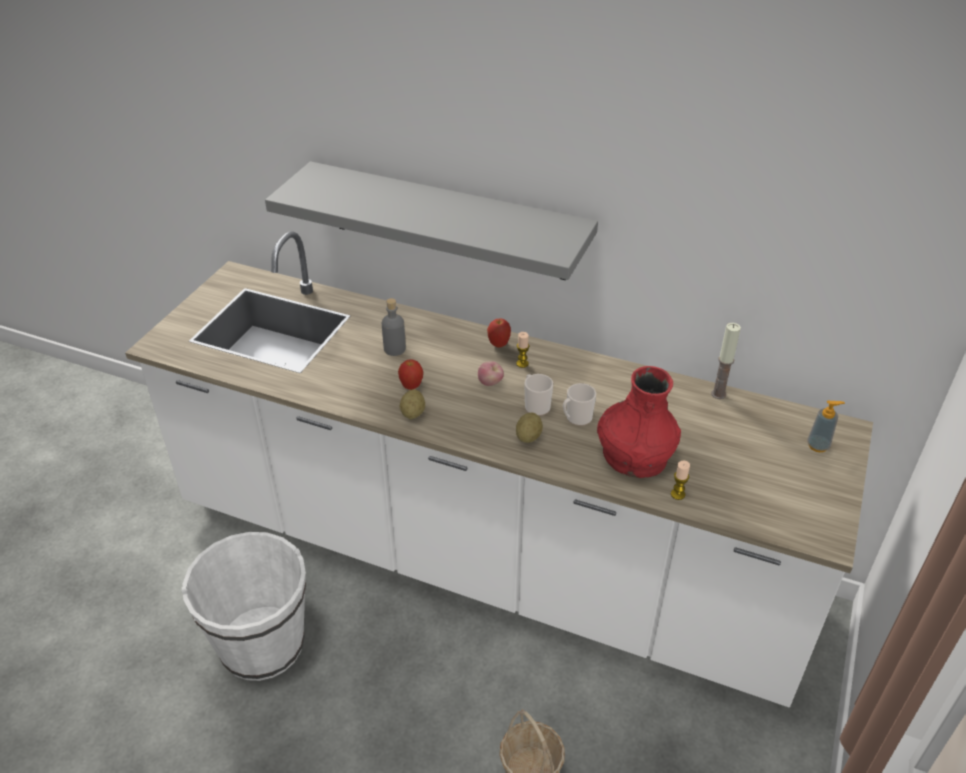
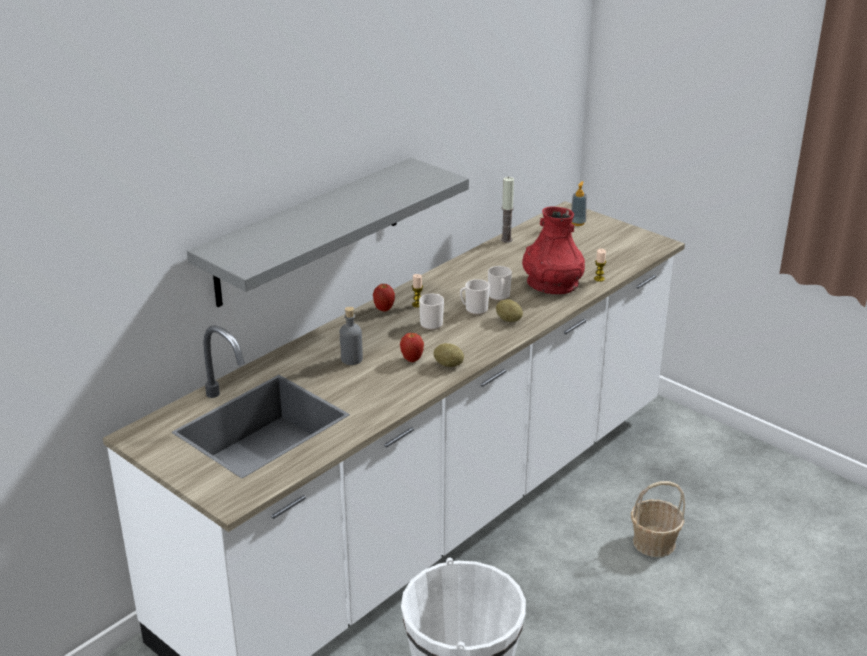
camera: 70 degrees left, 10 degrees down
apple [478,361,504,386] -> mug [419,294,444,330]

